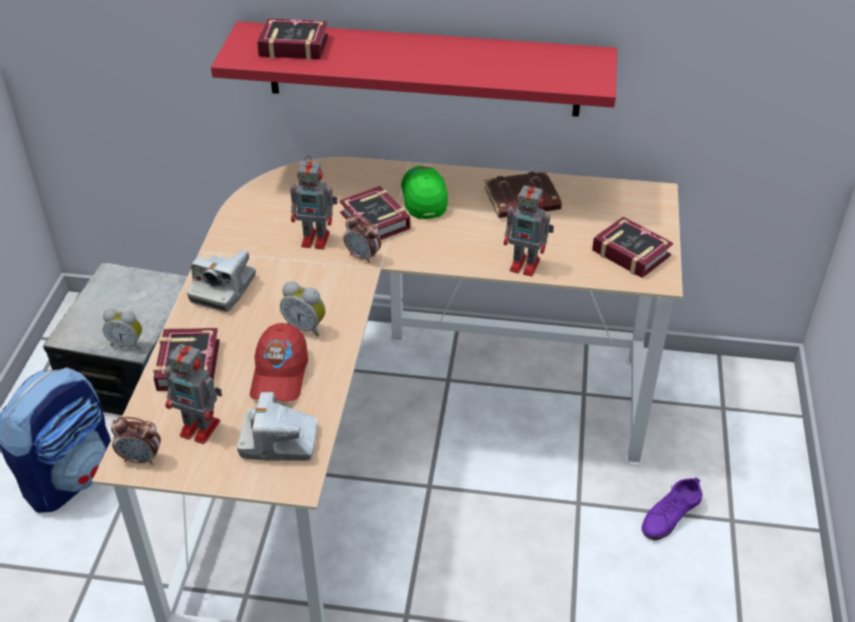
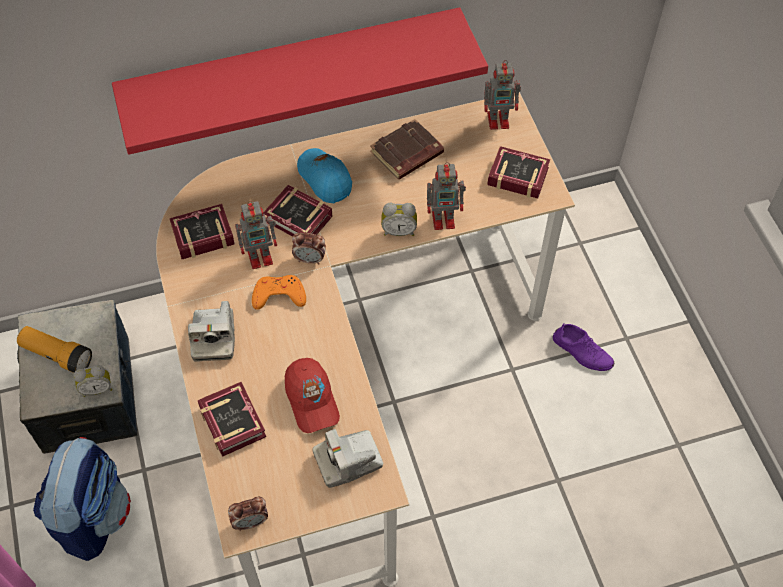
camera: 25 degrees left, 15 degrees up
toy robot [165,341,222,444] -> toy robot moved to [484,60,521,130]
book [257,18,328,60] -> book moved to [169,204,235,259]
alarm clock [280,281,325,336] -> alarm clock moved to [381,203,417,236]
green cap [401,166,448,219] -> blue cap [297,148,352,203]
purple shoe [642,477,702,540] -> purple shoe turned 75 degrees counterclockwise [553,323,614,371]
none -> flashlight [17,326,92,373]
none -> orange game controller [252,275,306,310]

